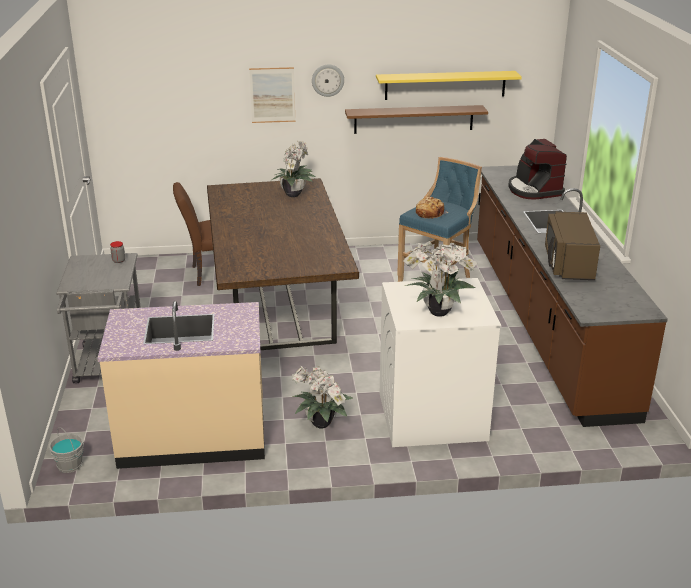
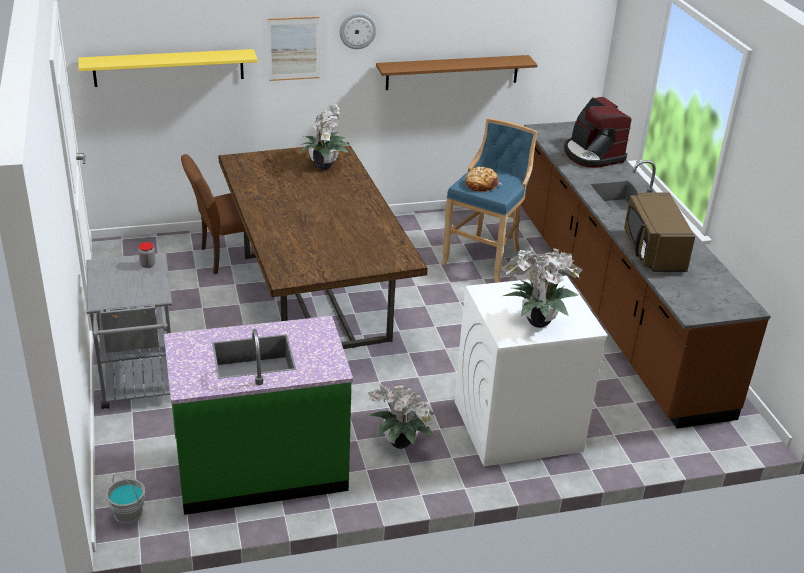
camera: 10 degrees left, 5 degrees up
beige counter [97,301,265,469] -> green counter [164,316,353,515]
yellow shelf [376,71,522,100] -> yellow shelf moved to [79,49,258,87]

